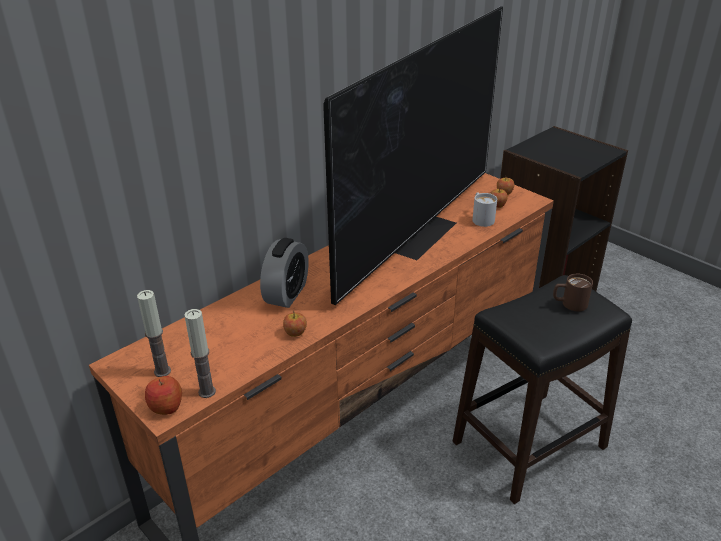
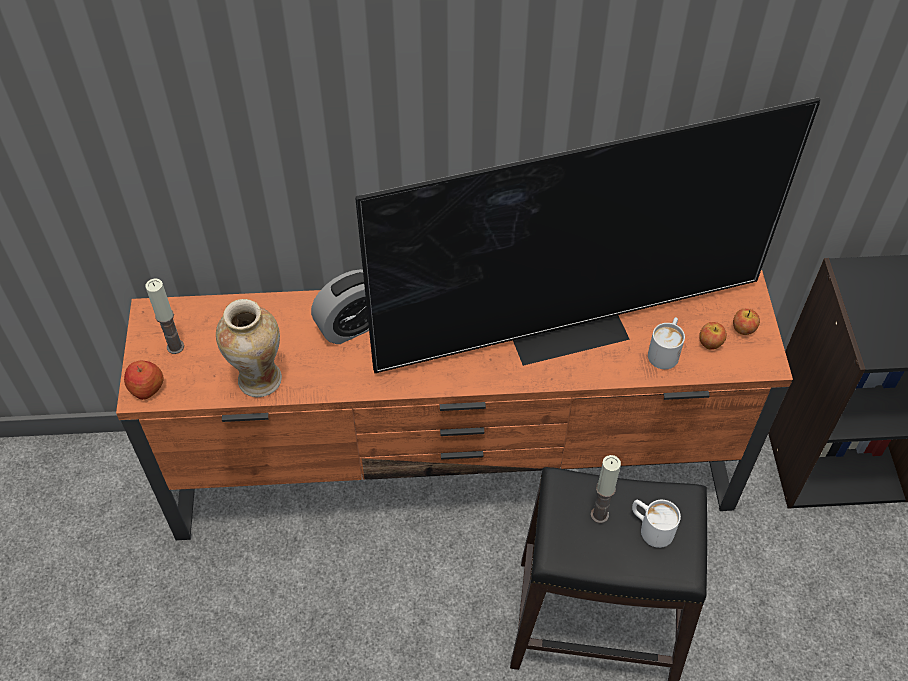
camera: 40 degrees right, 20 degrees up
candle [184,309,216,398] -> candle moved to [591,455,621,523]
apple [283,311,307,337] -> none
brown mug [553,273,593,311] -> white mug [632,500,681,548]
none -> vase [216,299,282,397]

